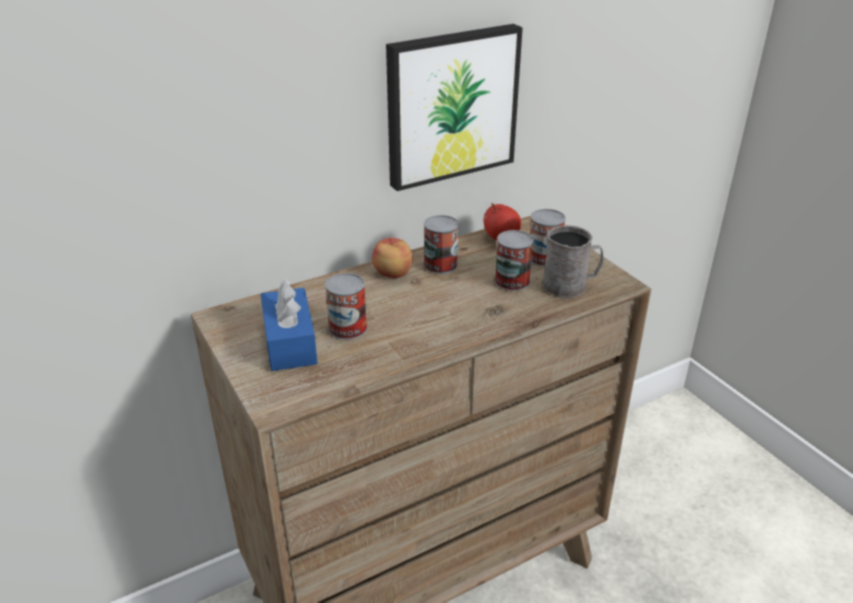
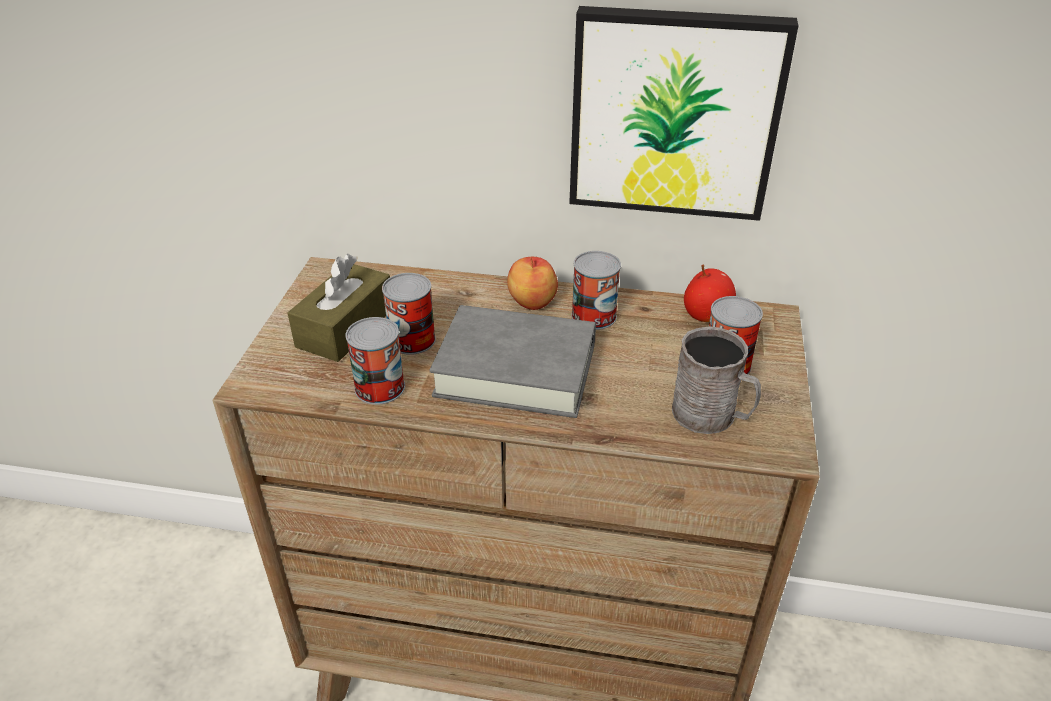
camera: 40 degrees right, 5 degrees up
blue tissue box [260,279,318,371] -> brown tissue box [287,254,390,362]
can [495,230,534,291] -> can moved to [346,317,405,405]
none -> grey book [429,305,596,418]

